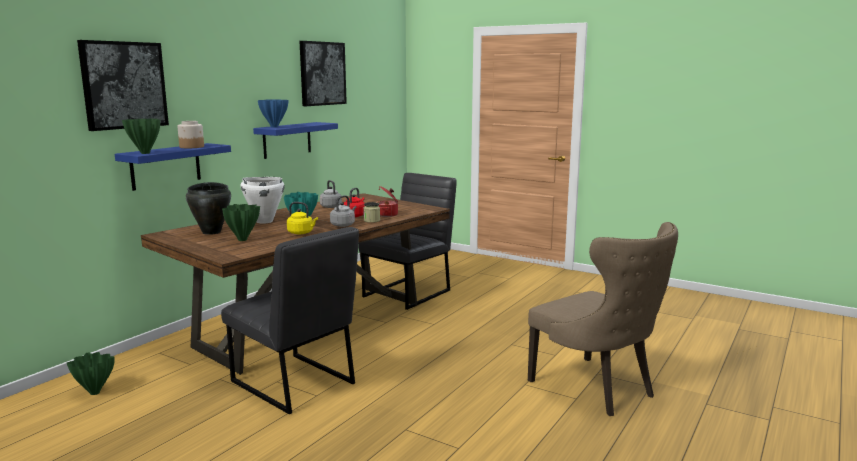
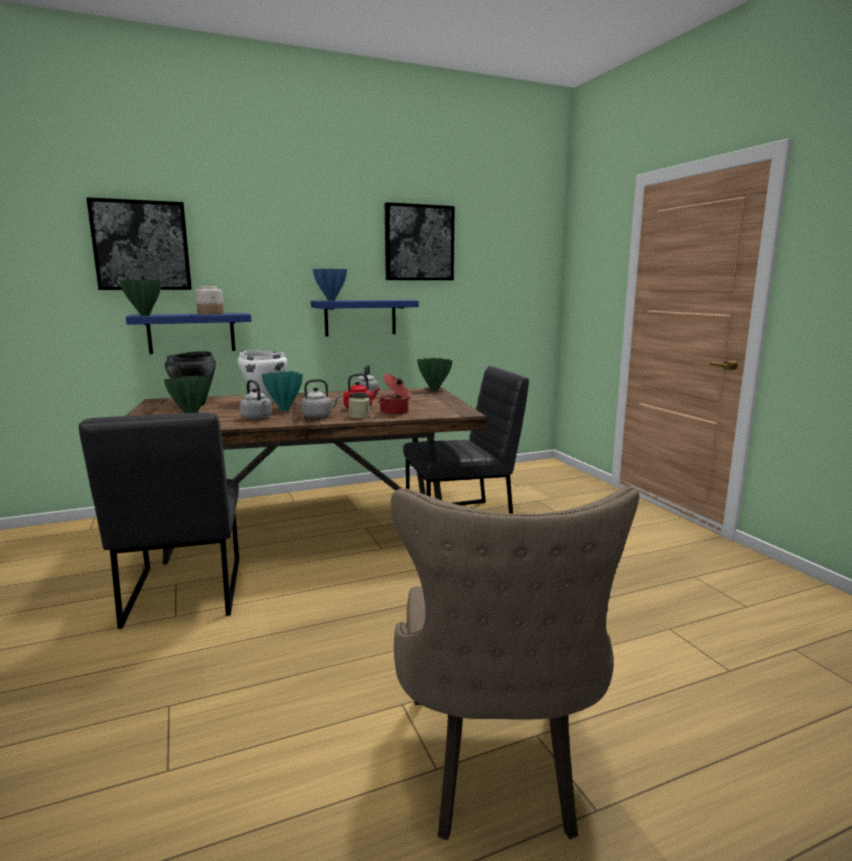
camera: 35 degrees right, 0 degrees up
green vase [67,352,115,395] -> green vase moved to [417,358,452,391]
yellow kettle [287,202,318,234] -> grey kettle [240,380,272,419]

